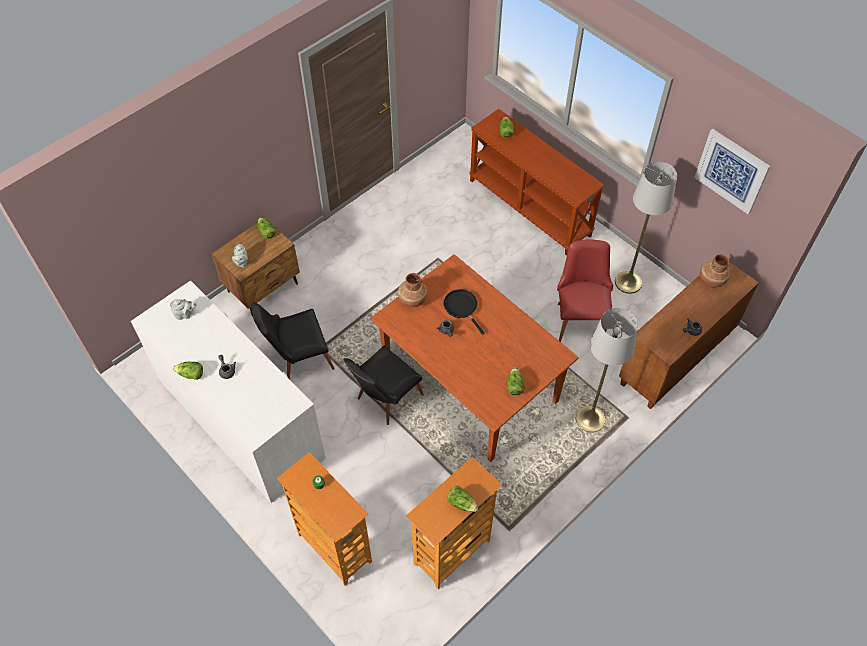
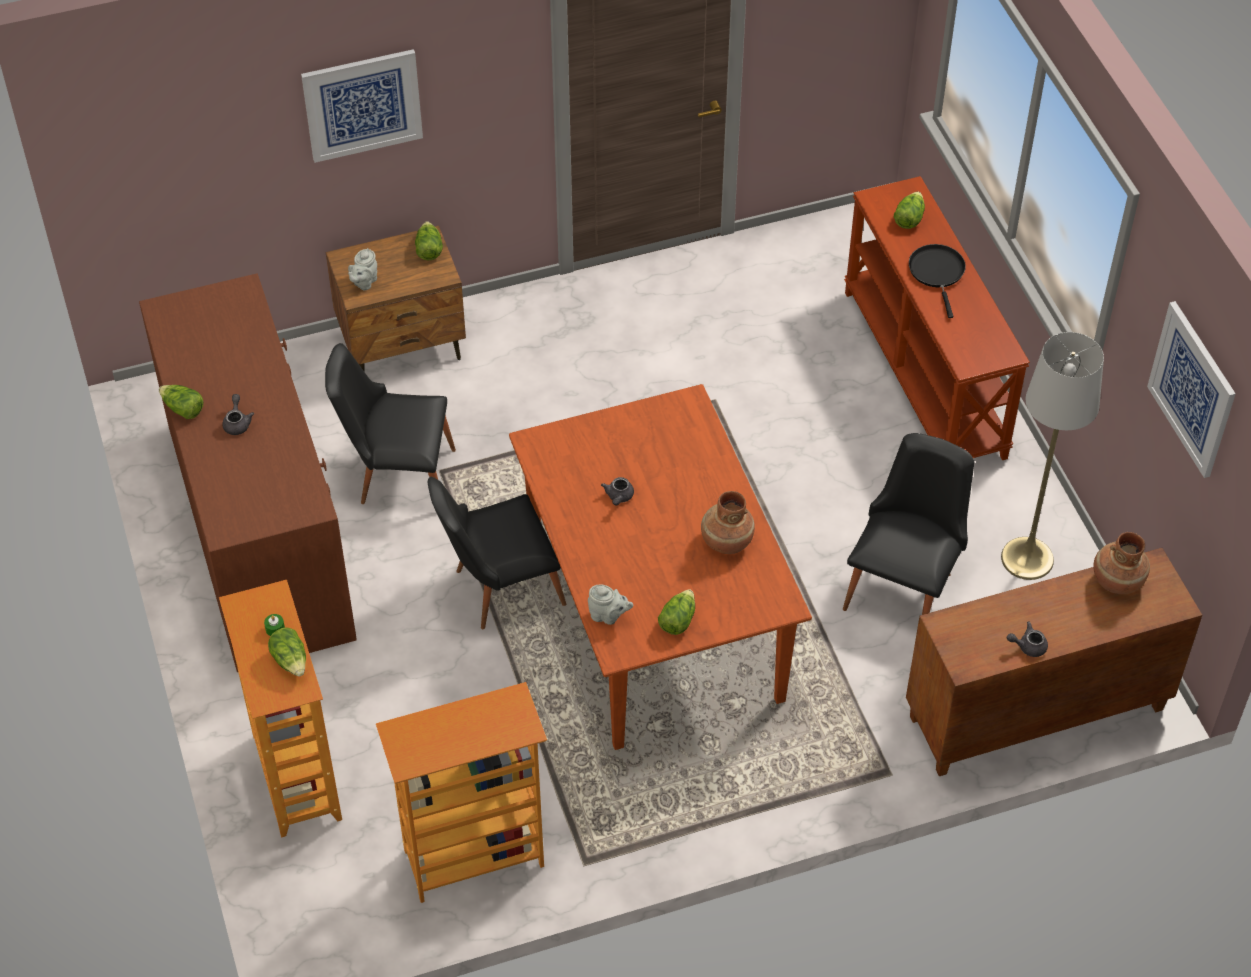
camera: 25 degrees right, 5 degrees down
white dresser [131,280,326,503] -> brown dresser [139,274,357,672]
grey teapot [170,299,197,320] -> grey teapot moved to [588,584,633,625]
brown vase [398,273,427,307] -> brown vase moved to [701,491,755,554]
black frying pan [444,289,485,335] -> black frying pan moved to [909,244,966,318]
lettuce [447,486,478,512] -> lettuce moved to [268,627,306,676]
red chair [557,239,613,342] -> black chair [843,433,974,615]
grey floor lamp [576,308,638,432] -> none
none -> picture [301,49,423,163]

